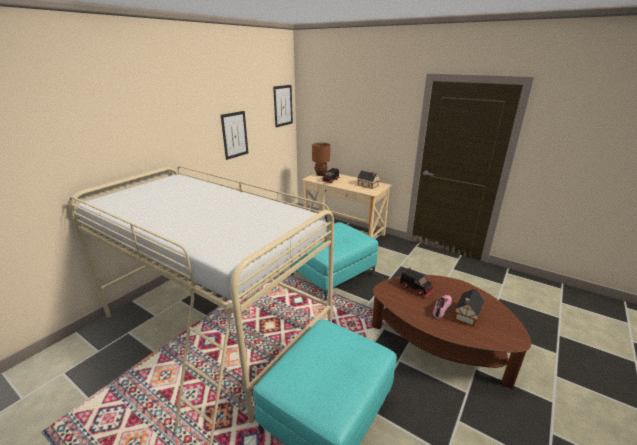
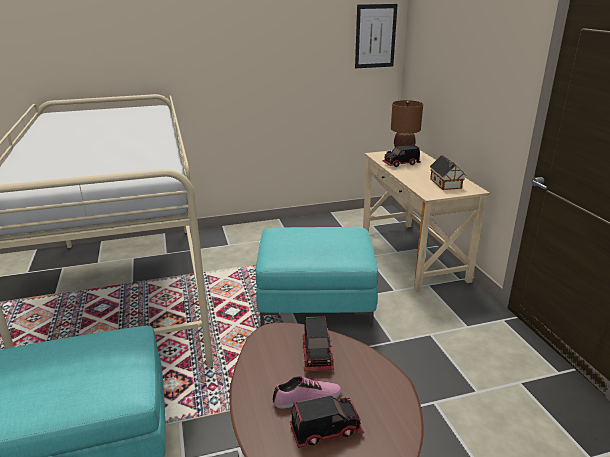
camera: 40 degrees right, 0 degrees up
picture [221,111,248,160] -> none
toy house [455,289,485,326] -> toy truck [290,395,364,448]

